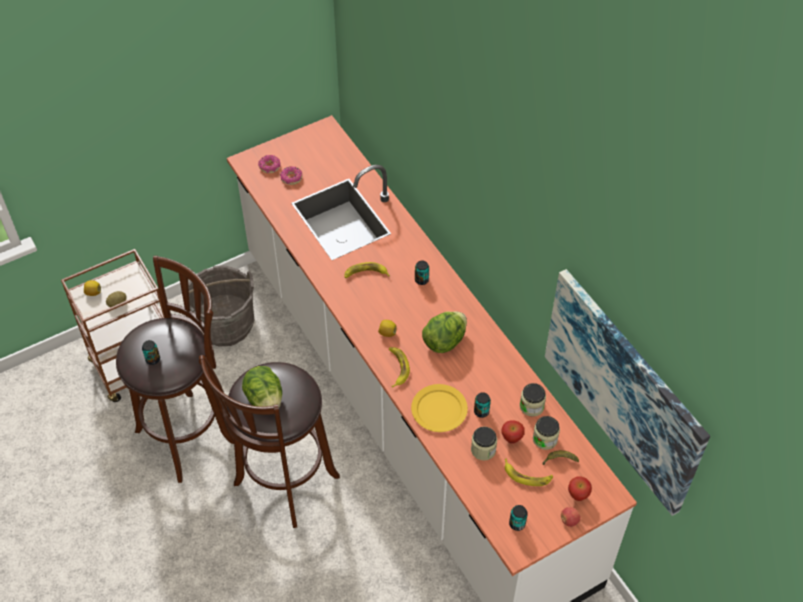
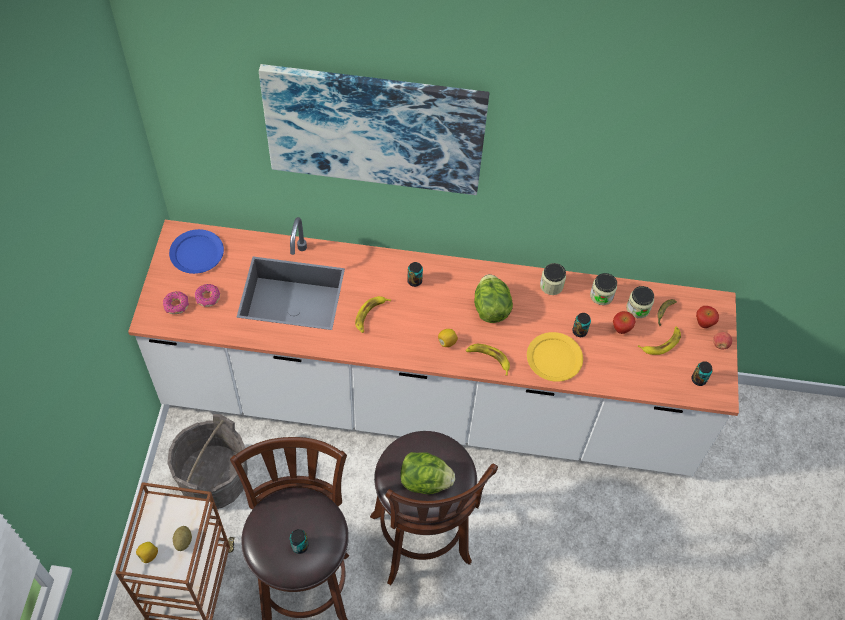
camera: 55 degrees left, 5 degrees up
jar [471,427,497,460] -> jar moved to [540,263,566,295]
picture [545,269,710,516] -> picture moved to [259,64,489,195]
none -> blue plate [169,229,224,274]

